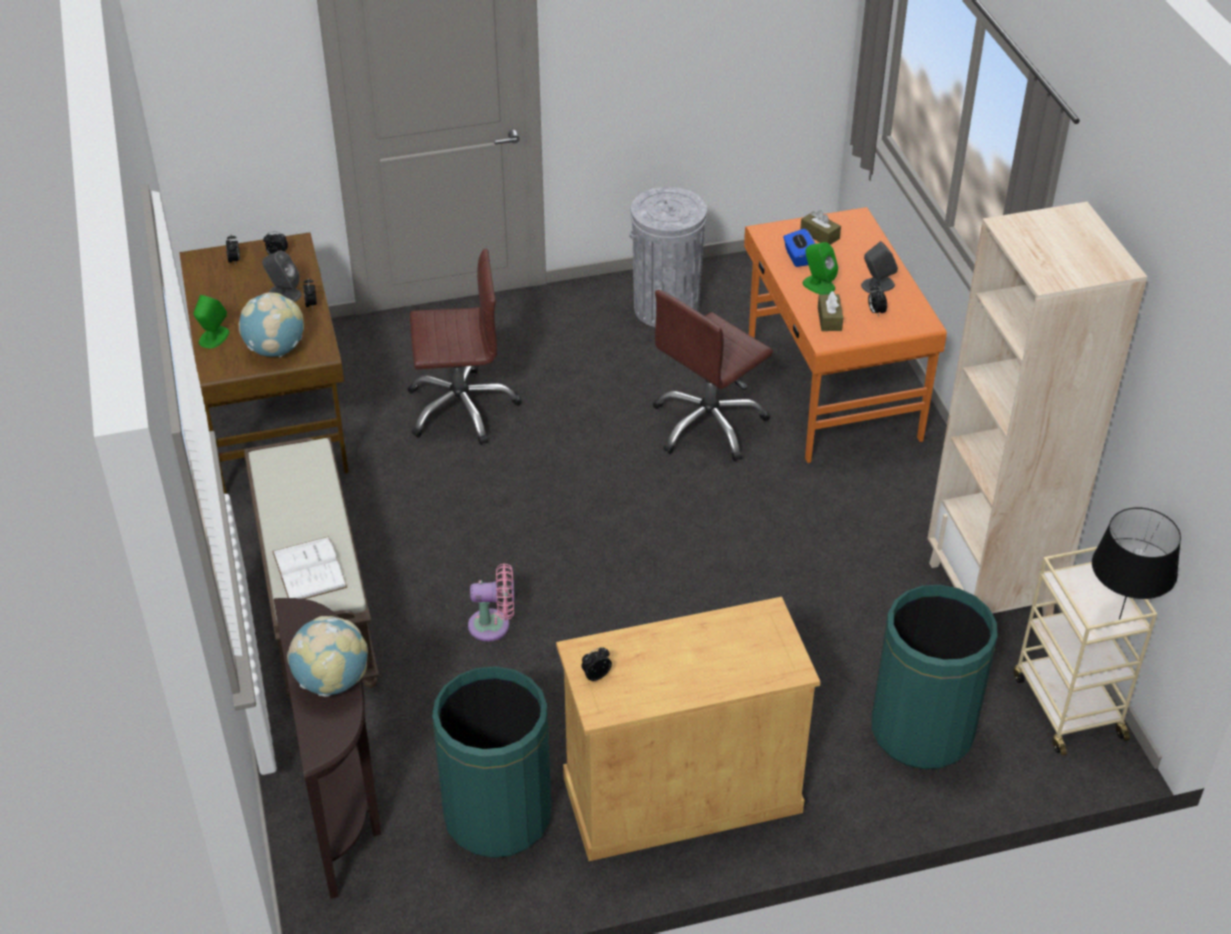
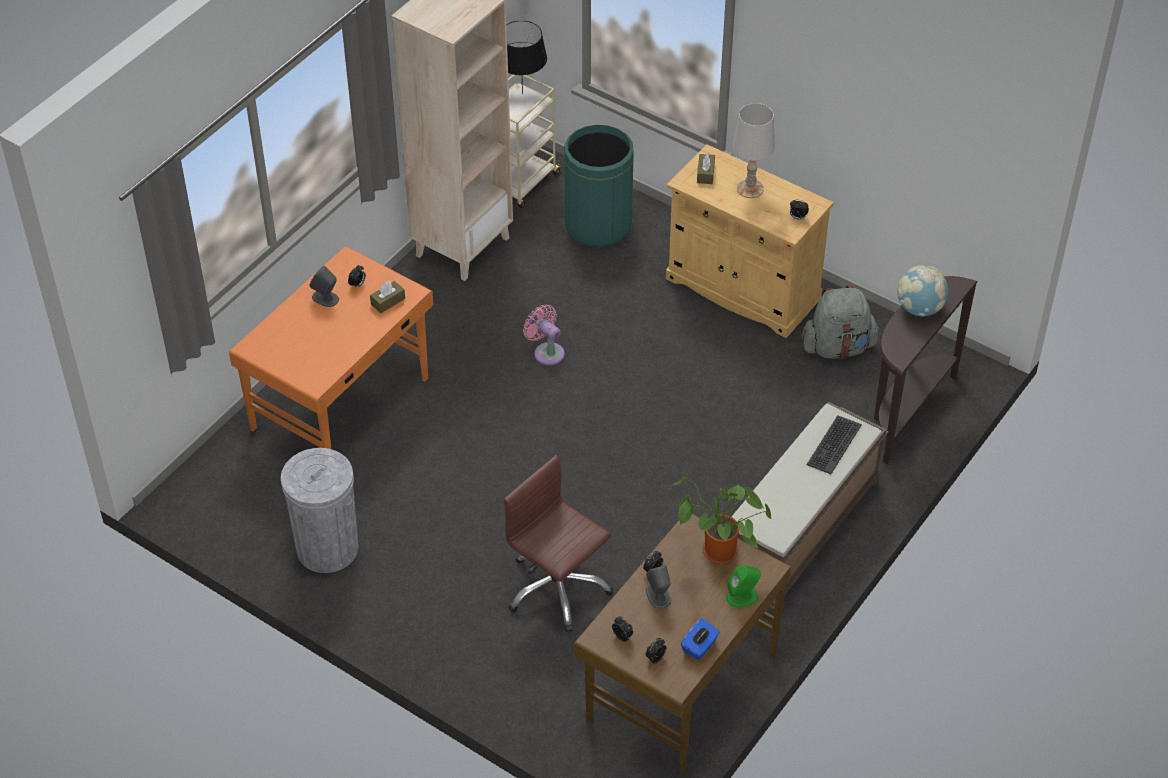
camera: 130 degrees left, 5 degrees up
globe [239,292,304,357] -> potted plant [669,469,772,564]
white book [272,536,347,599] -> keyboard [807,415,862,474]
green trash can [432,666,551,858] -> grey backpack [802,285,880,359]
pink fan [468,563,514,641] -> pink fan moved to [523,304,565,366]
brown office chair [653,290,773,461] -> none
blue tissue box [783,228,815,267] -> blue tissue box moved to [681,618,720,660]
brown tissue box [800,210,841,245] -> brown tissue box moved to [697,153,715,184]
green speaker [803,242,838,294] -> none
none -> white table lamp [733,103,775,198]

